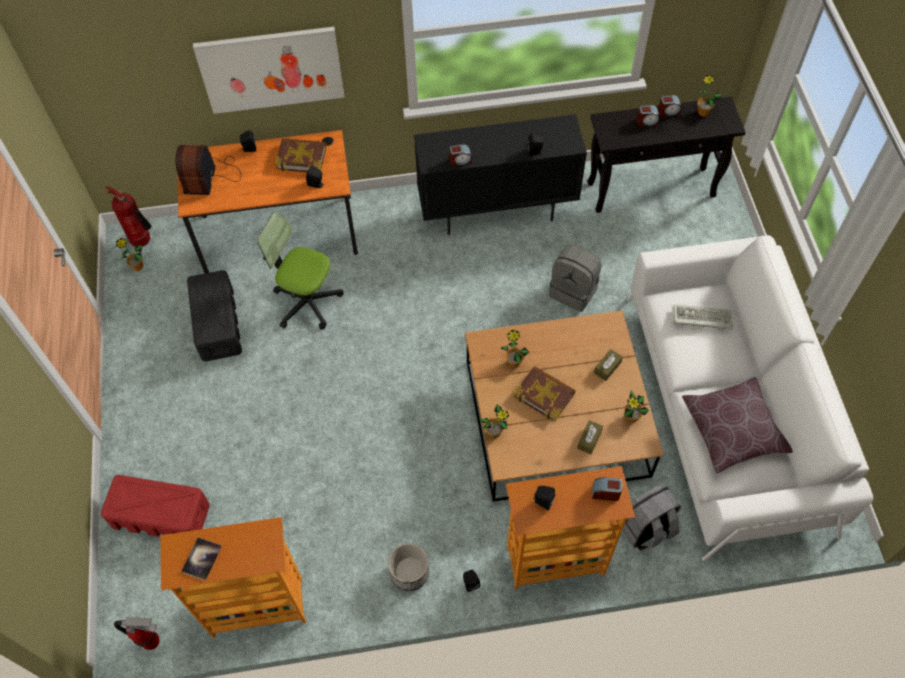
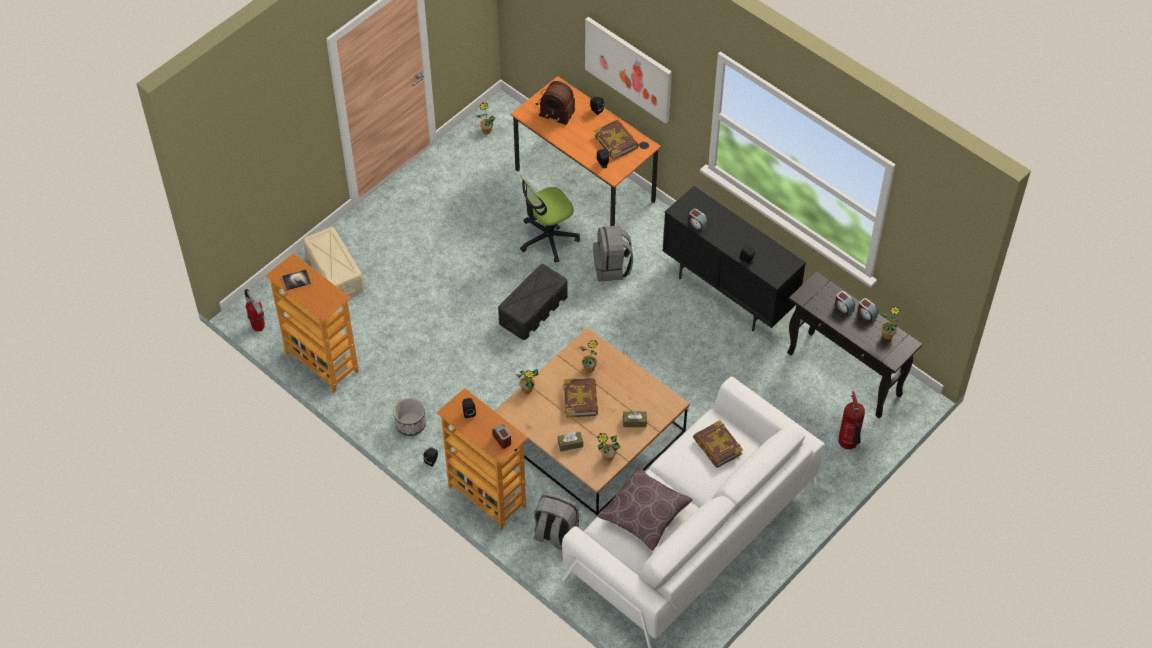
camera: 50 degrees right, 5 degrees down
red storage box [101,475,210,537] -> beige storage box [303,227,364,297]
fire extinguisher [105,186,151,247] -> fire extinguisher moved to [838,391,865,449]
radio [175,145,241,195] -> radio turned 120 degrees counterclockwise [536,81,575,125]
black storage box [187,270,242,362] -> black storage box moved to [498,264,567,340]
office chair [257,213,343,329] -> office chair turned 105 degrees counterclockwise [520,175,580,263]
grey backpack [549,245,601,312] -> grey backpack moved to [593,225,633,282]
keyboard [674,305,733,330] -> book [693,420,743,468]

